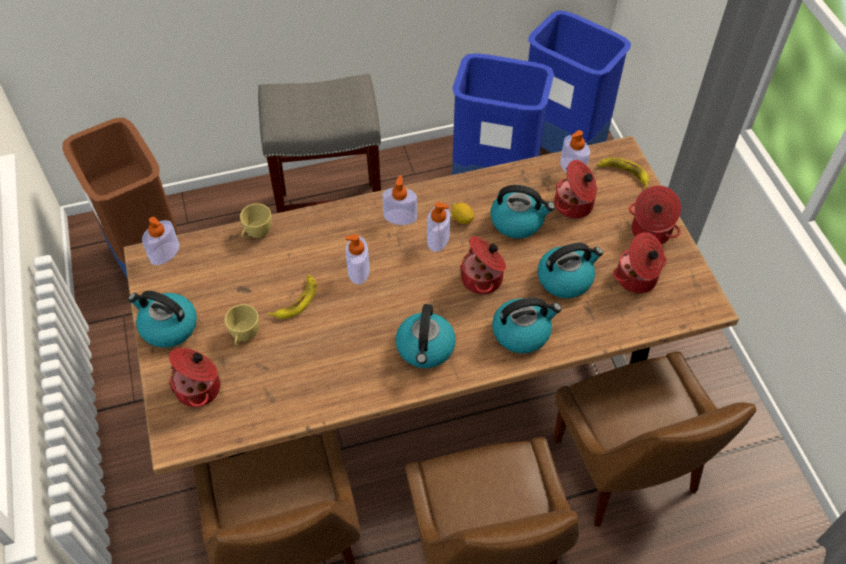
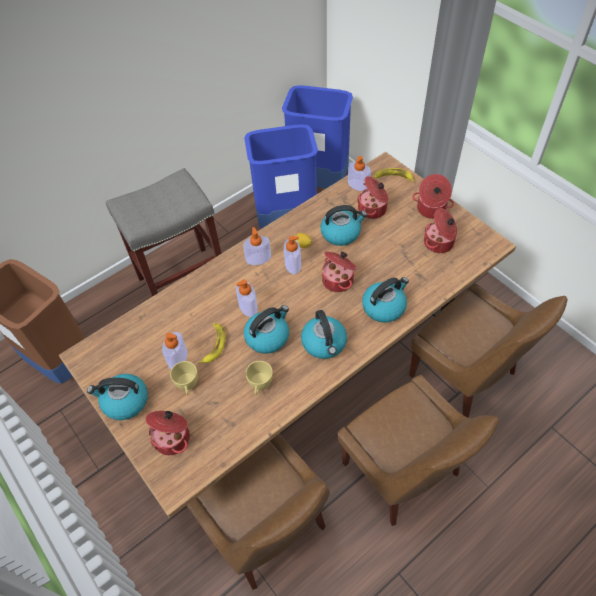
camera: 20 degrees left, 0 degrees up
soap dispenser [142,217,179,265] -> soap dispenser moved to [162,332,187,369]
yellow cup [240,203,272,238] -> yellow cup moved to [246,361,273,395]
kettle [538,243,603,298] -> kettle moved to [244,305,289,354]

